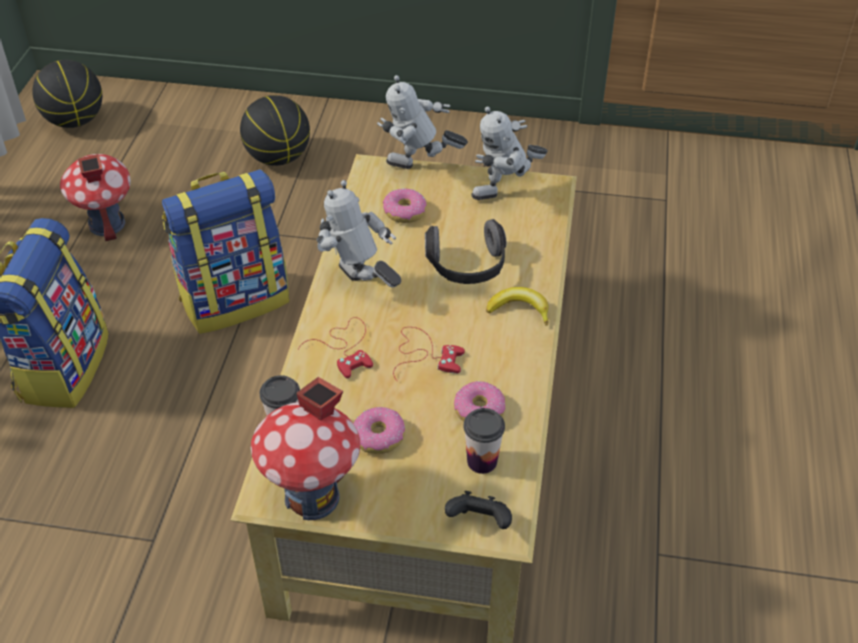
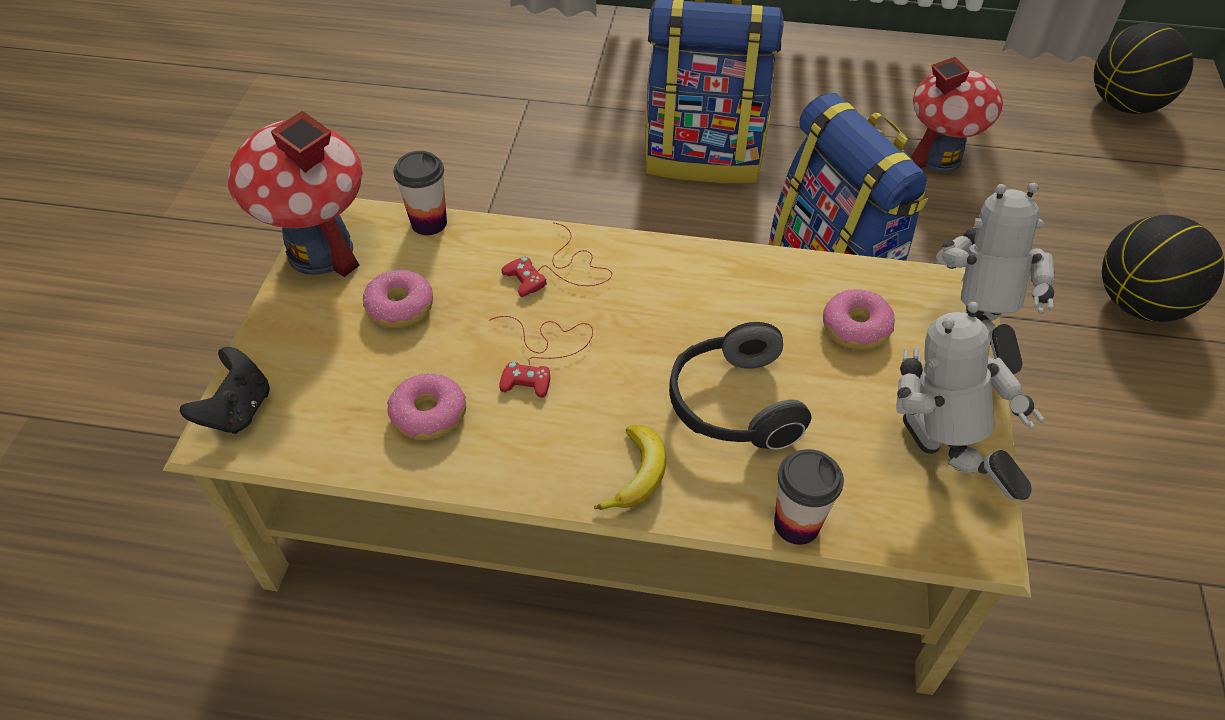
camera: 90 degrees right, 5 degrees up
toy robot [317,180,401,287] -> none
cup [463,408,505,474] -> cup moved to [774,449,844,545]

